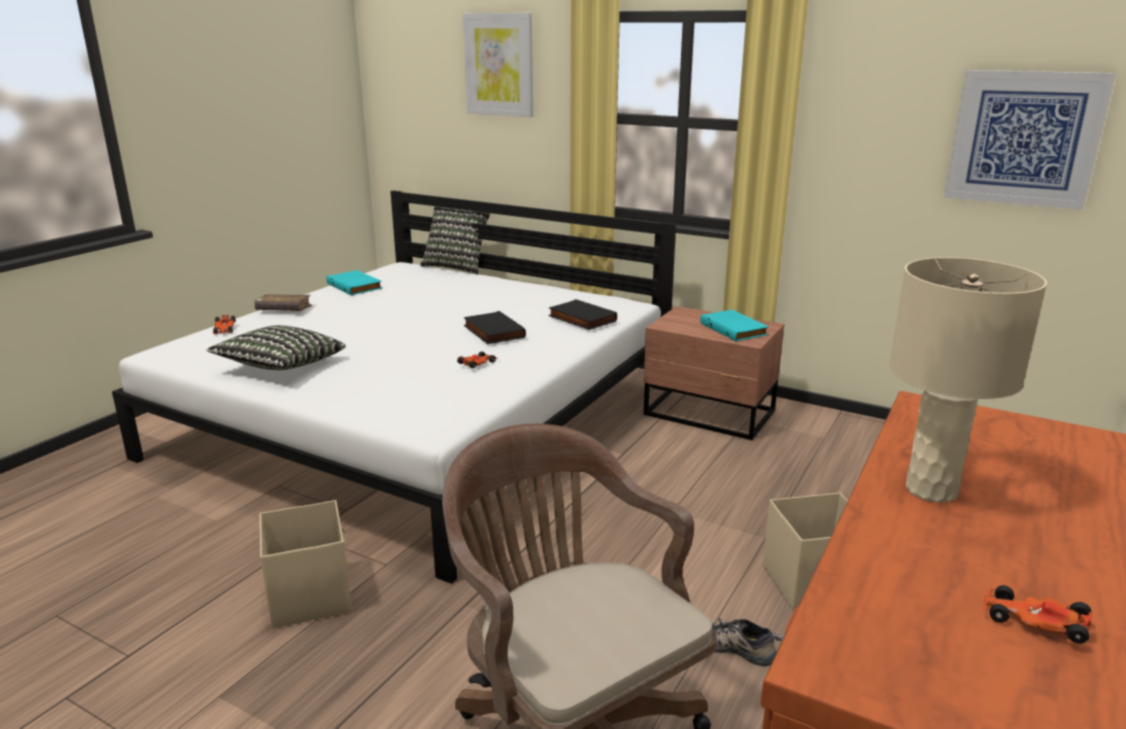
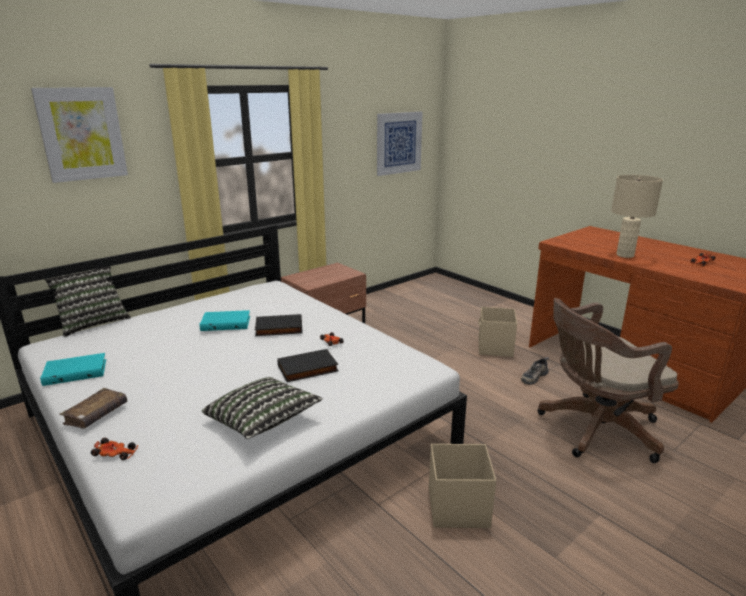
camera: 70 degrees left, 0 degrees up
black book [549,299,617,330] -> black book moved to [278,349,339,382]
turquoise book [700,310,769,342] -> turquoise book moved to [200,310,250,331]

